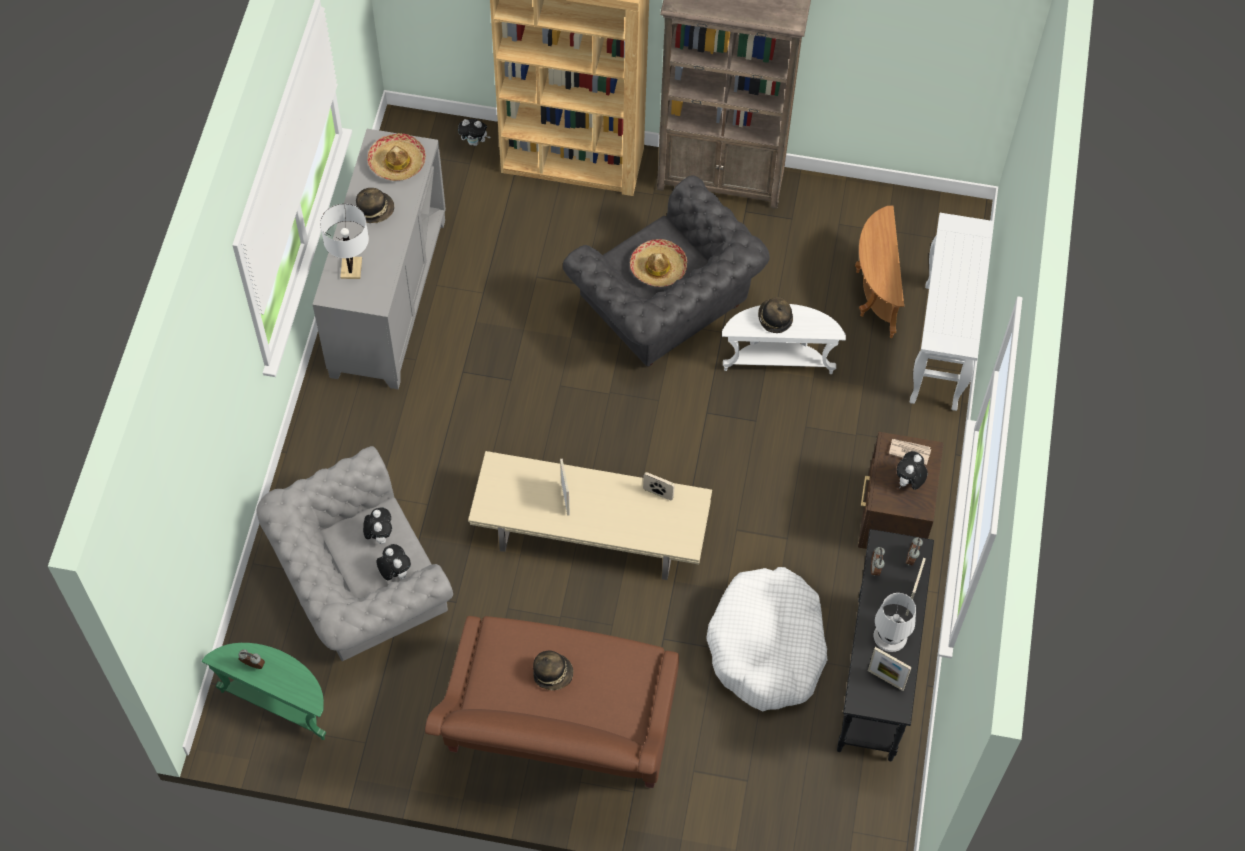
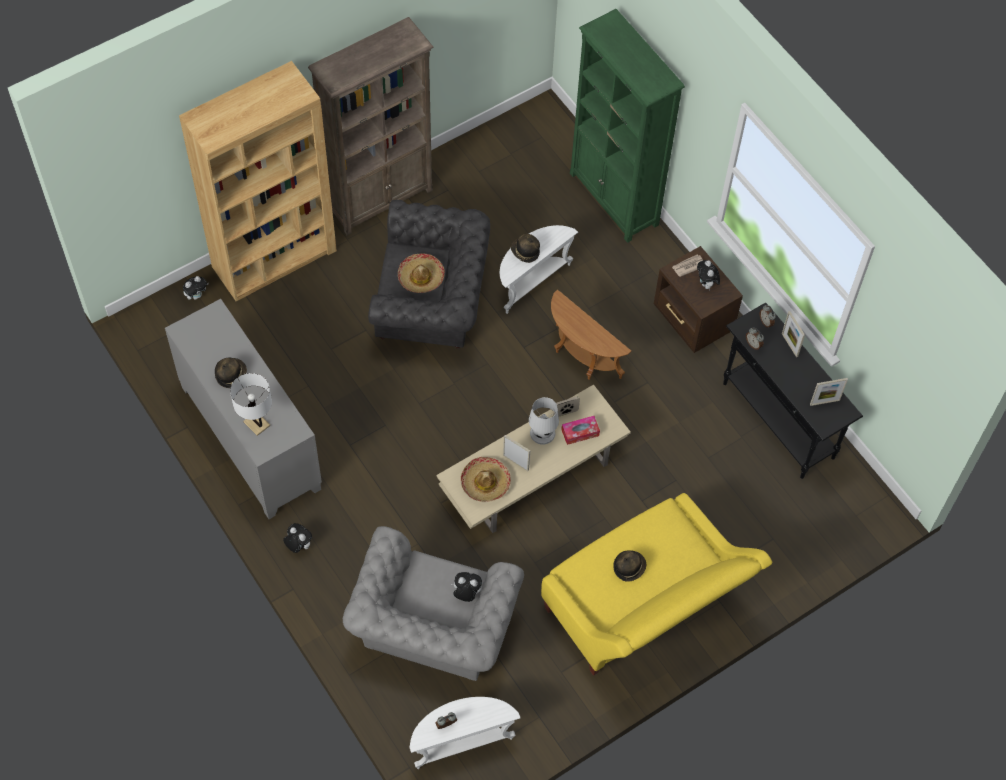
camera: 45 degrees left, 0 degrees up
green side table [201,643,326,740] -> white side table [410,697,520,769]
plush toy [363,507,392,544] -> plush toy moved to [283,523,312,553]
hat [367,133,426,181] -> hat moved to [461,457,511,502]
brown sofa [425,616,679,788] -> yellow sofa [541,493,772,676]
white dog bed [706,567,828,711] -> none
brown side table [855,206,904,338] -> brown side table moved to [551,289,631,380]
white table lamp [874,593,916,652] -> white table lamp moved to [529,397,559,445]
white console table [910,213,994,411] -> green bookcase [570,9,685,243]
none -> tissue box [561,416,600,445]

